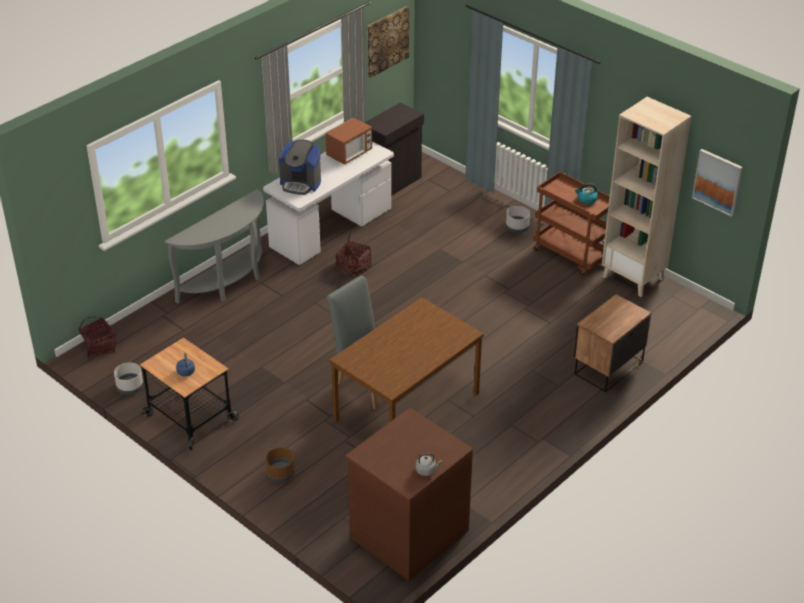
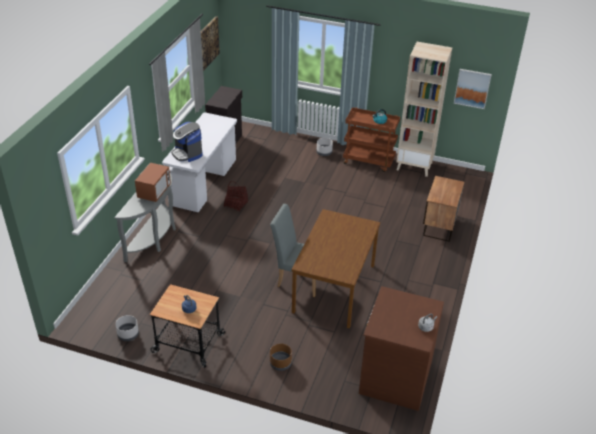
camera: 25 degrees left, 0 degrees up
basket [78,317,116,359] -> none
coffee machine [278,140,321,195] -> coffee machine turned 60 degrees clockwise [171,122,203,162]
microwave [325,118,372,165] -> microwave moved to [135,163,171,202]

